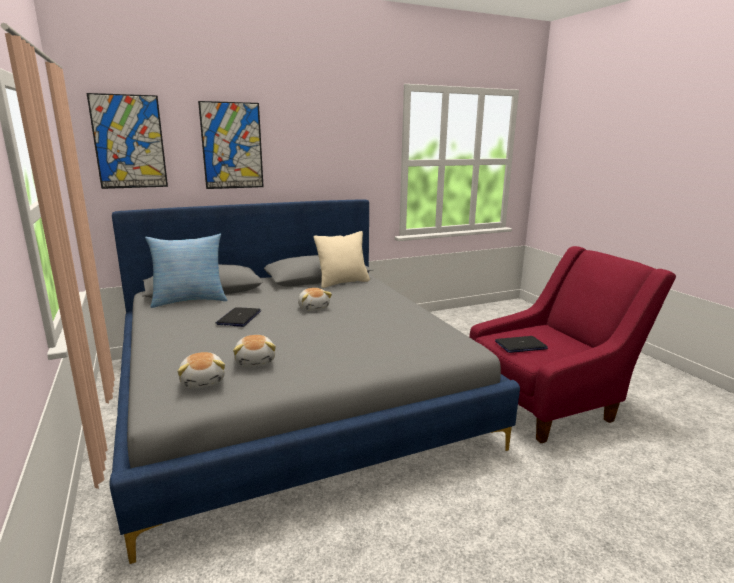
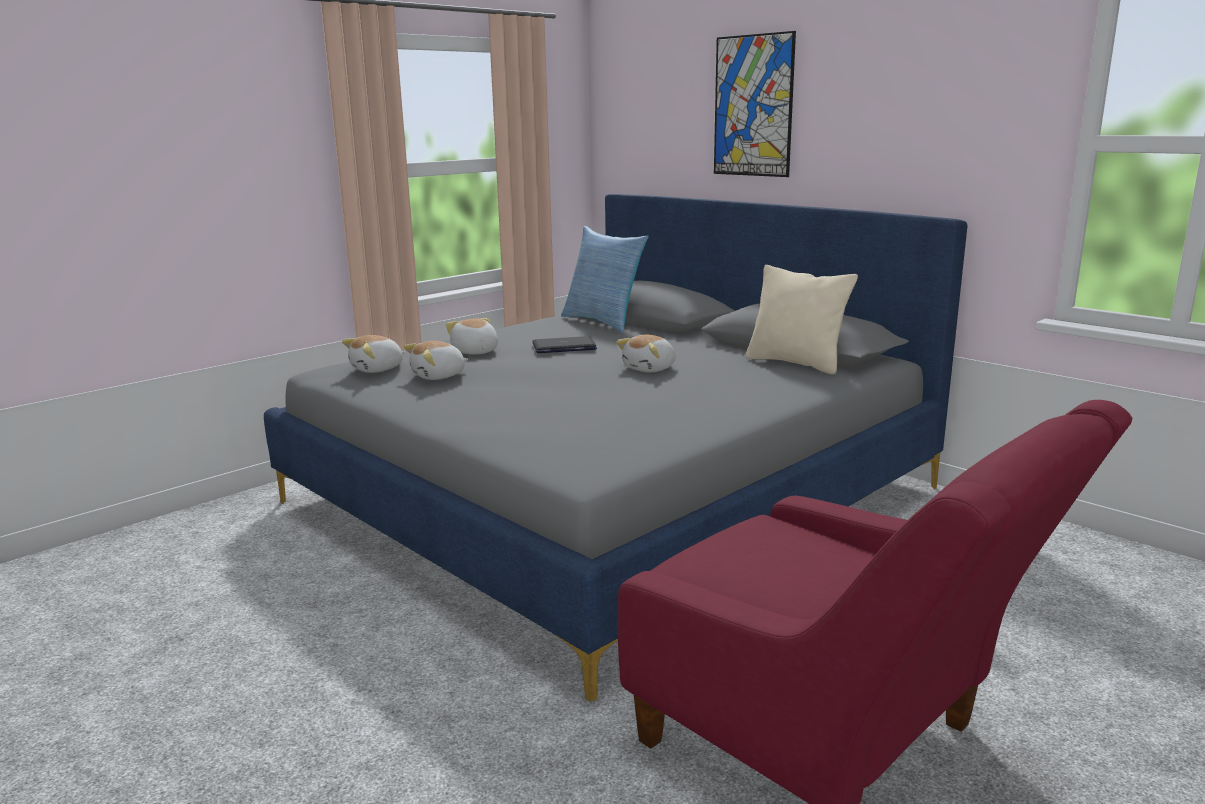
camera: 70 degrees right, 0 degrees up
picture [87,93,168,189] -> none
laptop [495,336,548,353] -> none
none -> plush toy [446,318,498,355]

